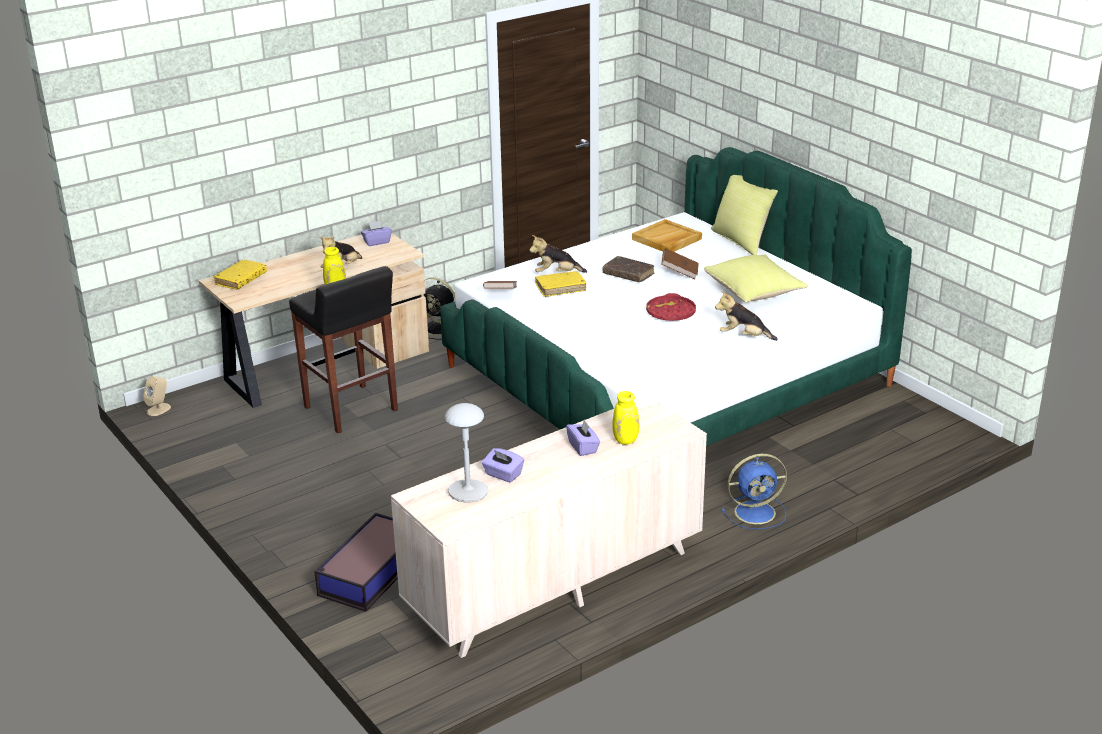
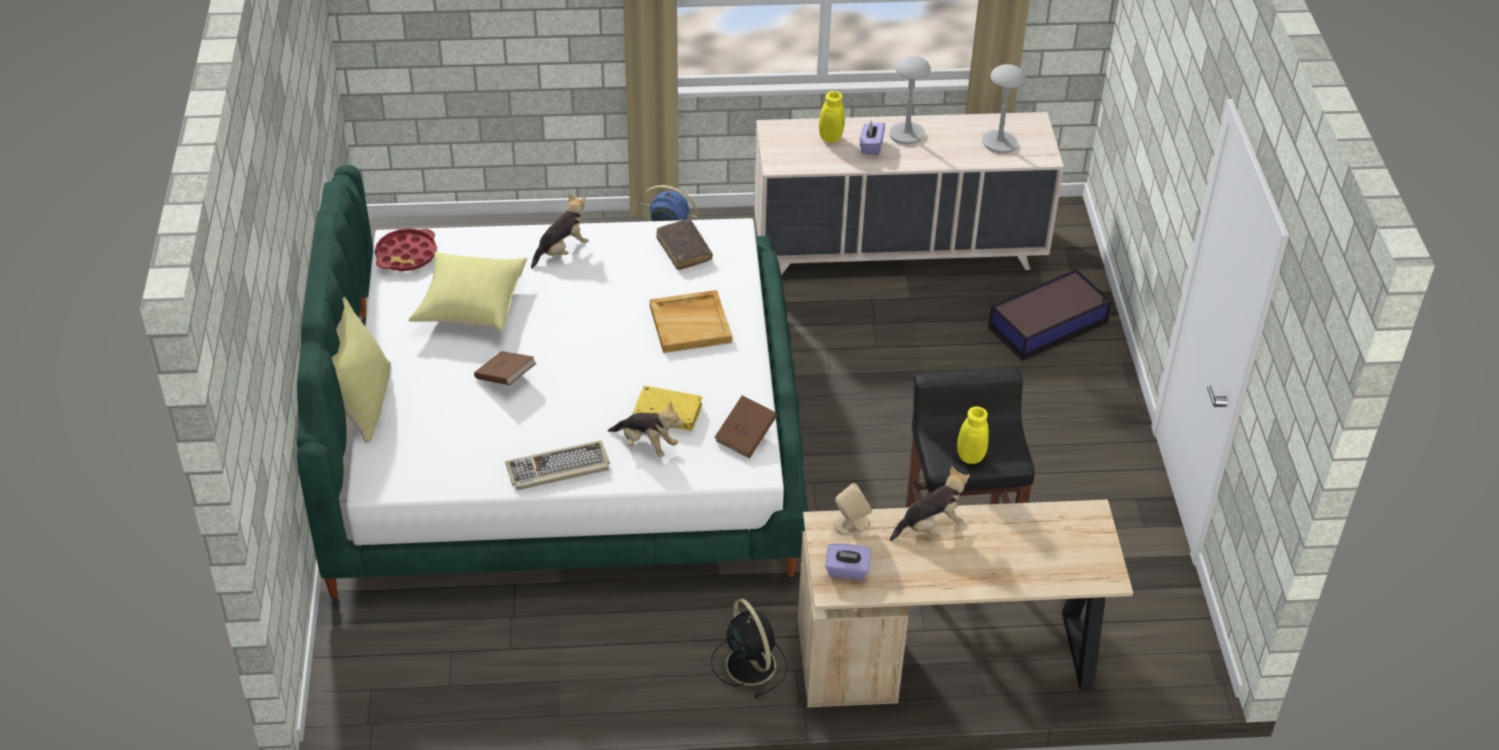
camera: 150 degrees left, 15 degrees up
beige speaker [143,376,171,416] -> beige speaker moved to [834,483,872,536]
yellow book [214,259,267,289] -> none
purple tissue box [482,448,524,483] -> none
brown book [602,256,654,282] -> brown book moved to [656,219,713,270]
beige tray [632,219,702,252] -> beige tray moved to [650,290,732,353]
red tray [646,293,696,321] -> red tray moved to [375,228,437,271]
plush toy [715,291,778,341] -> plush toy turned 90 degrees counterclockwise [531,194,589,269]
none -> keyboard [505,440,610,490]
none -> grey table lamp [889,56,931,144]

